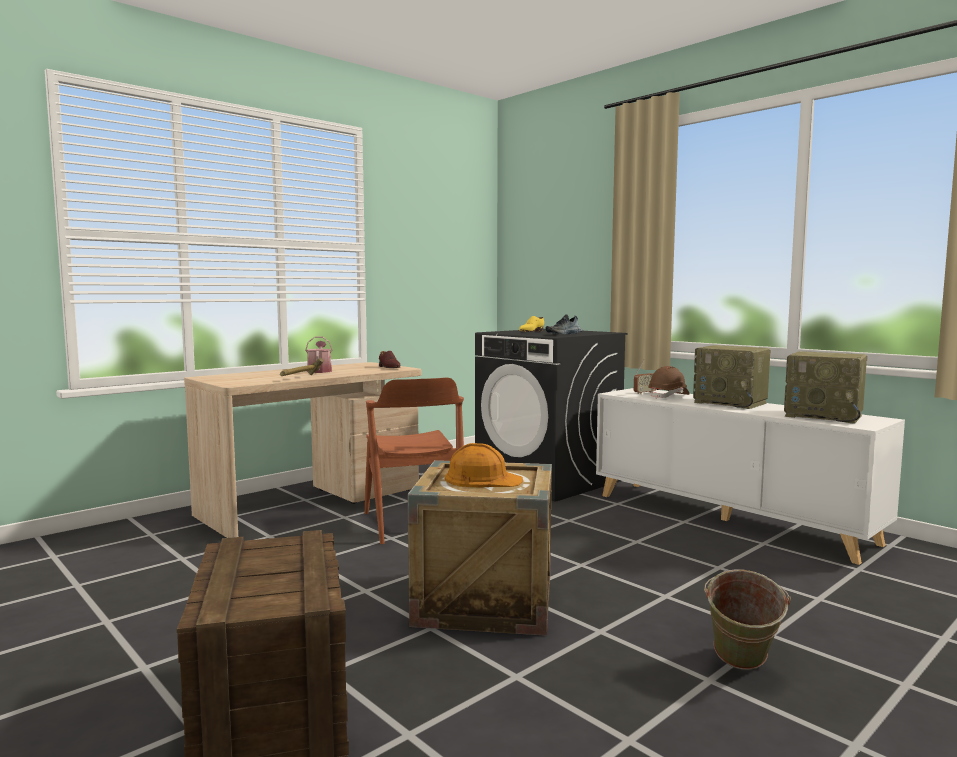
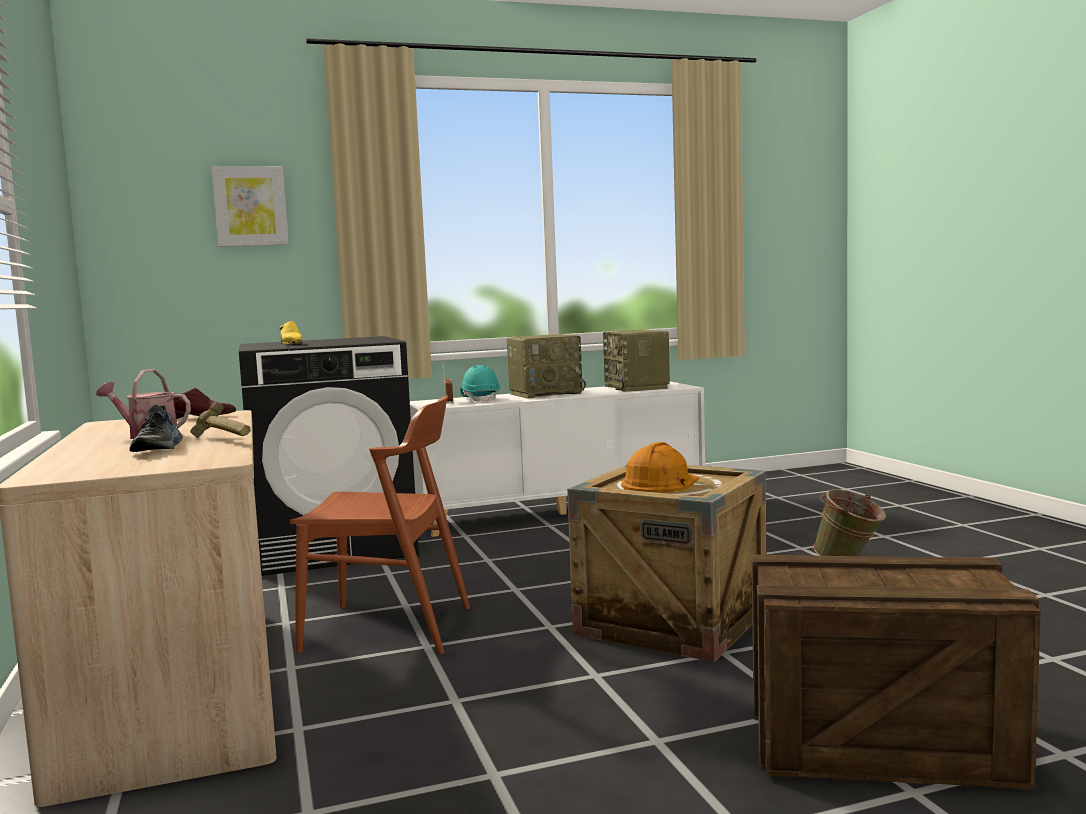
camera: 65 degrees left, 0 degrees up
shoe [545,314,582,335] -> shoe moved to [129,405,182,452]
brown hard hat [648,366,690,399] -> turquoise hard hat [460,365,500,403]
radio [784,351,867,424] -> radio turned 105 degrees clockwise [603,329,670,392]
none -> picture [212,166,289,247]

